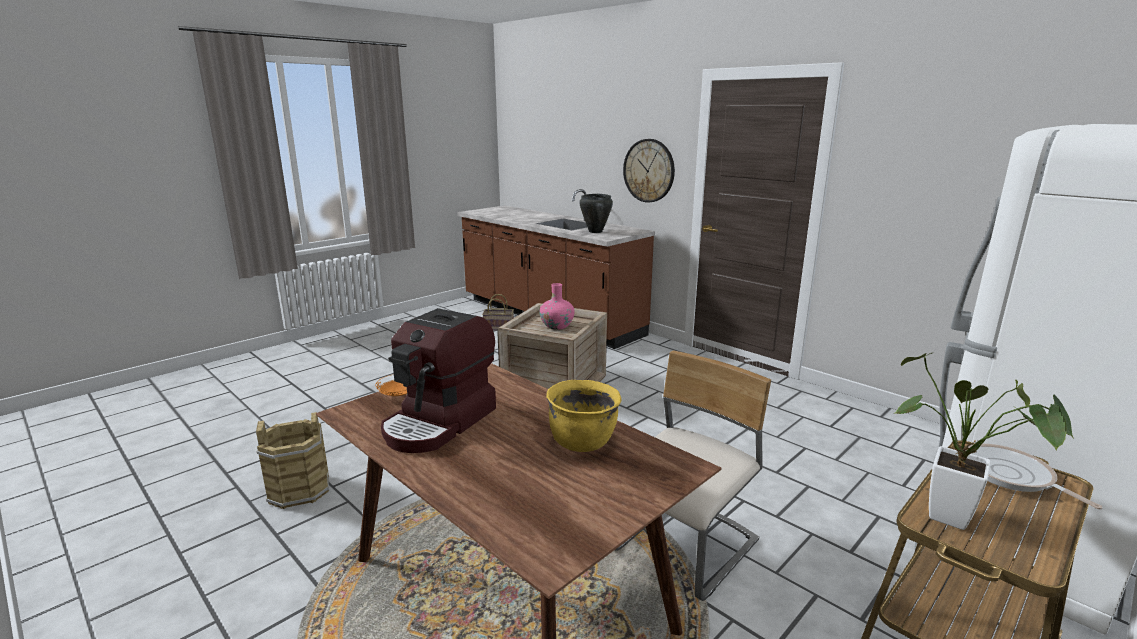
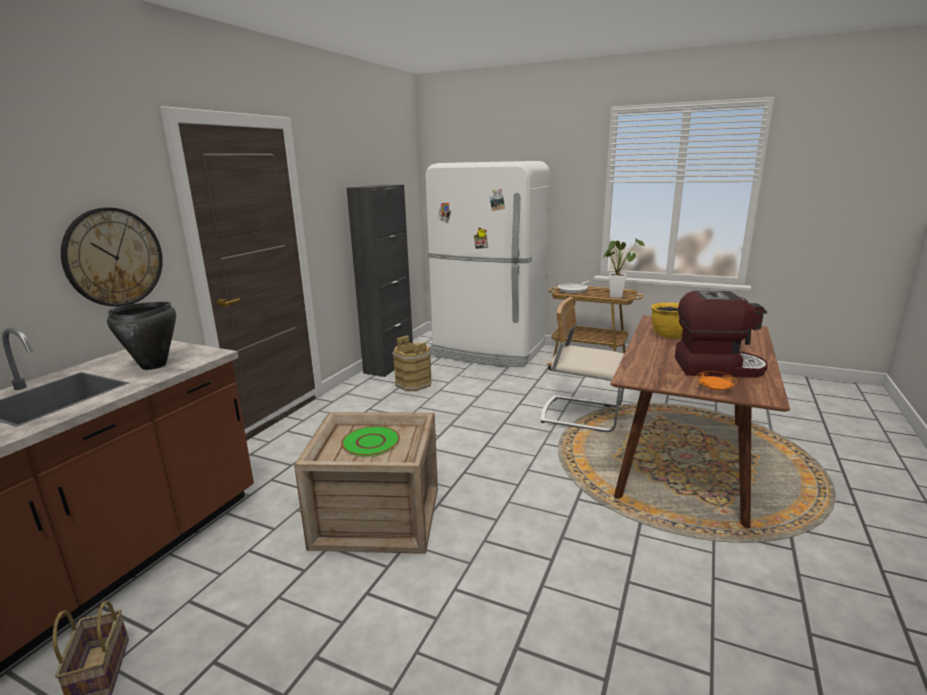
camera: 110 degrees left, 0 degrees up
brown bucket [256,412,329,509] -> brown bucket moved to [392,336,432,392]
pink vase [539,283,575,330] -> green plate [341,426,400,456]
none -> black cabinet [347,185,413,377]

